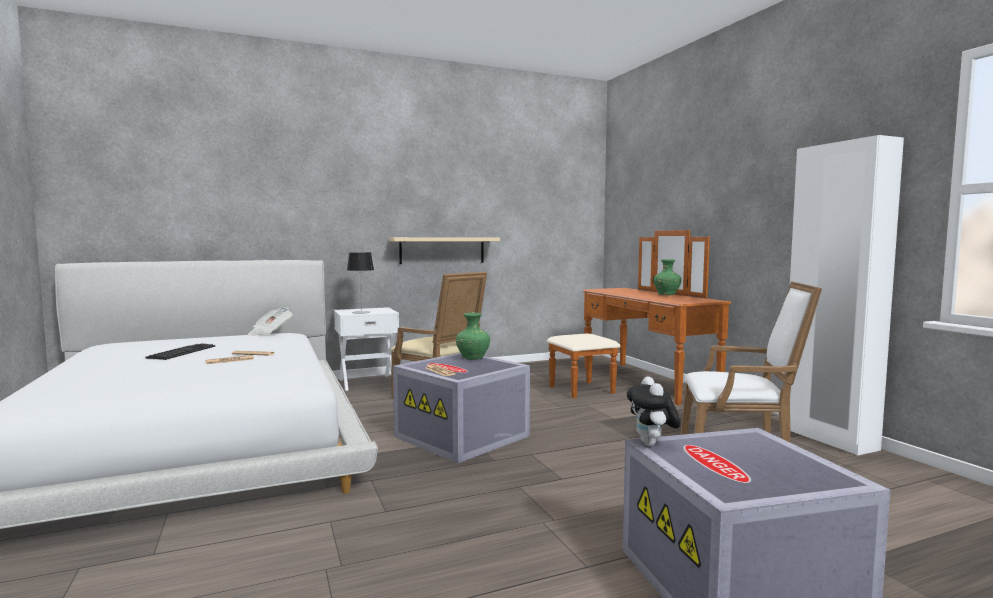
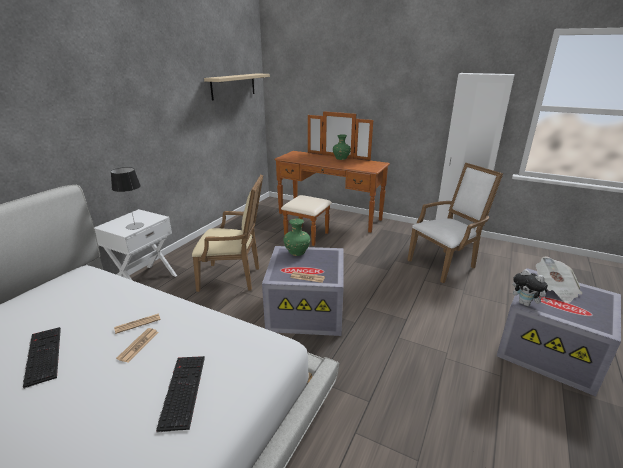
camera: 40 degrees left, 20 degrees up
newspaper [248,307,293,336] -> newspaper moved to [536,257,582,303]
beige shelf [389,237,500,264] -> beige shelf moved to [204,73,270,101]
none -> keyboard [156,356,205,433]

